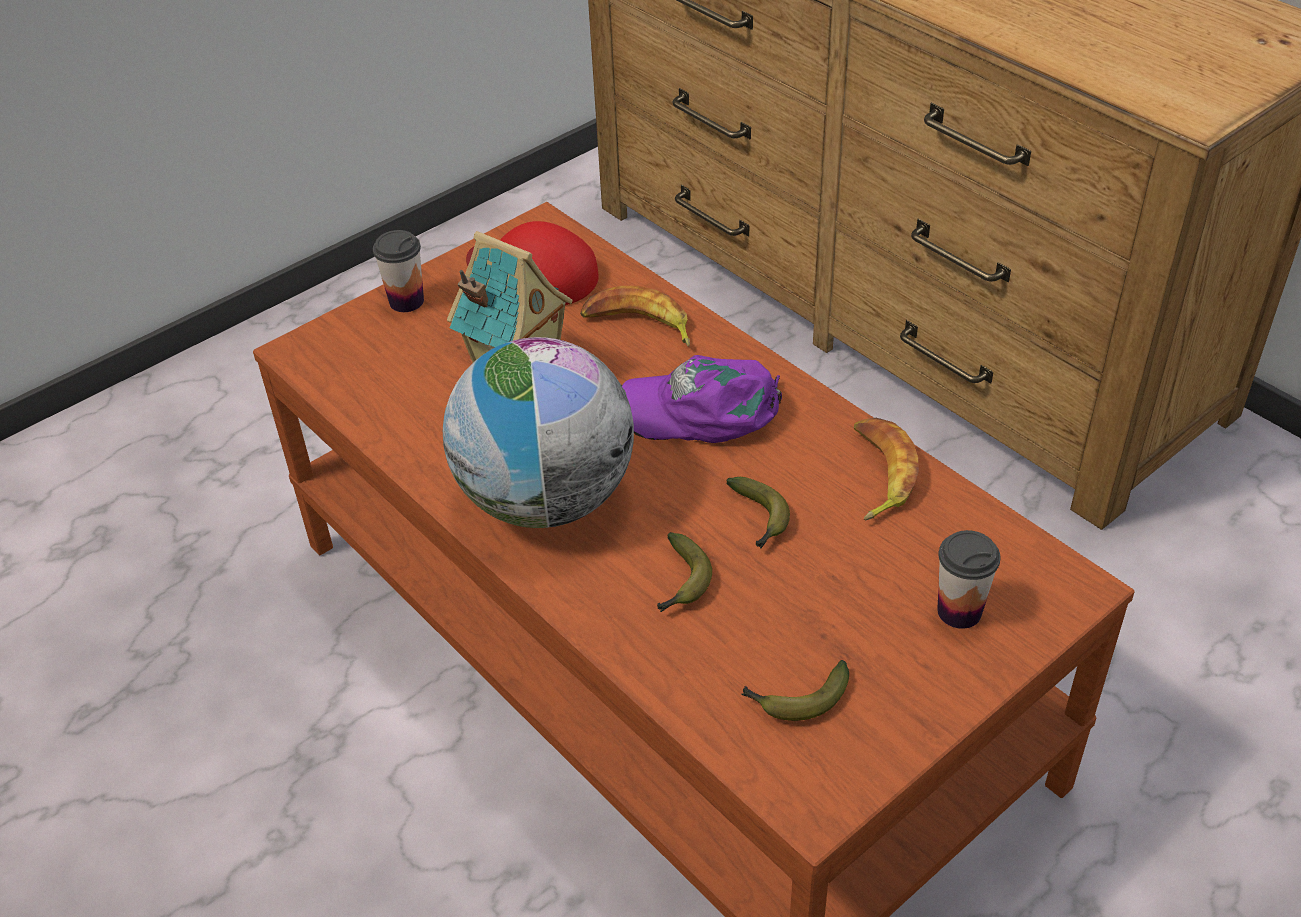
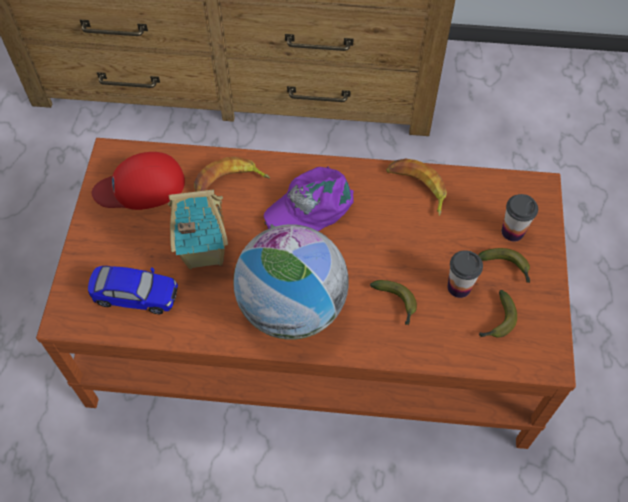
camera: 45 degrees left, 15 degrees up
cup [373,230,424,312] -> cup moved to [447,250,483,298]
banana [726,477,790,549] -> banana moved to [478,248,530,283]
none -> toy car [88,266,178,314]

